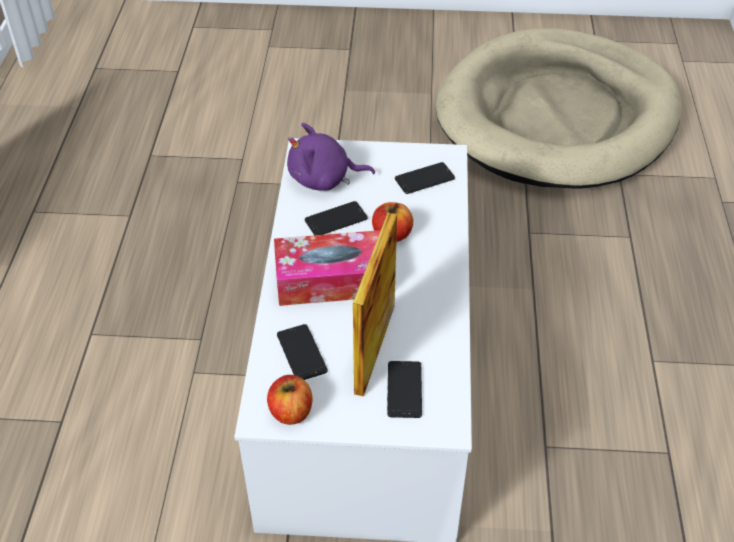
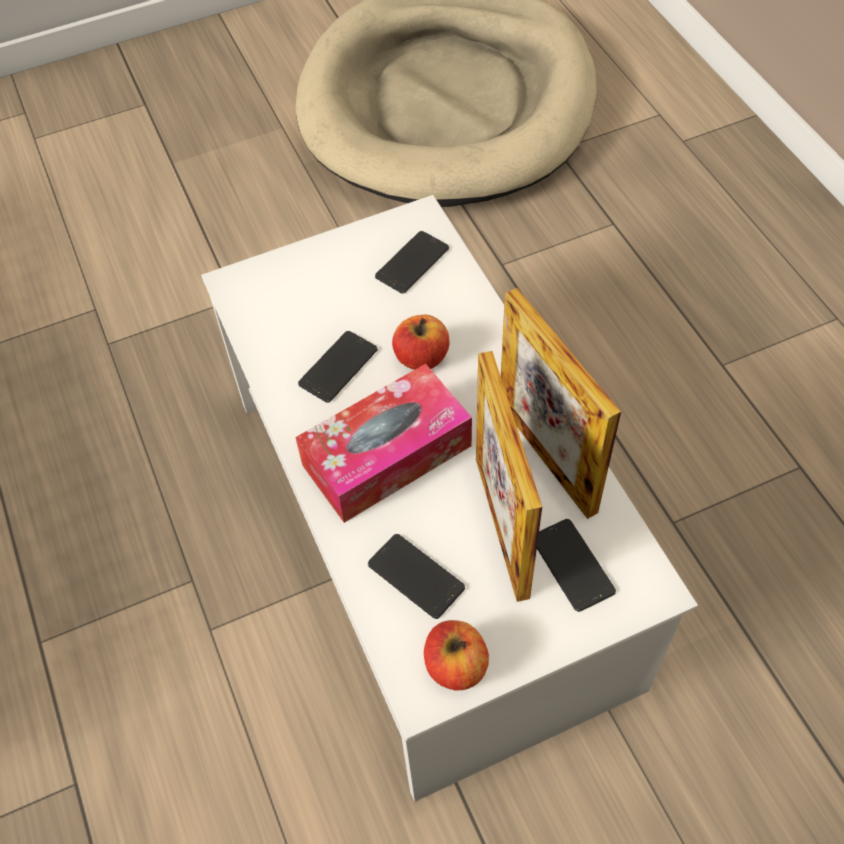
camera: 25 degrees left, 10 degrees up
purple plush toy [287,123,375,190] -> none
none -> picture frame [501,288,621,519]

